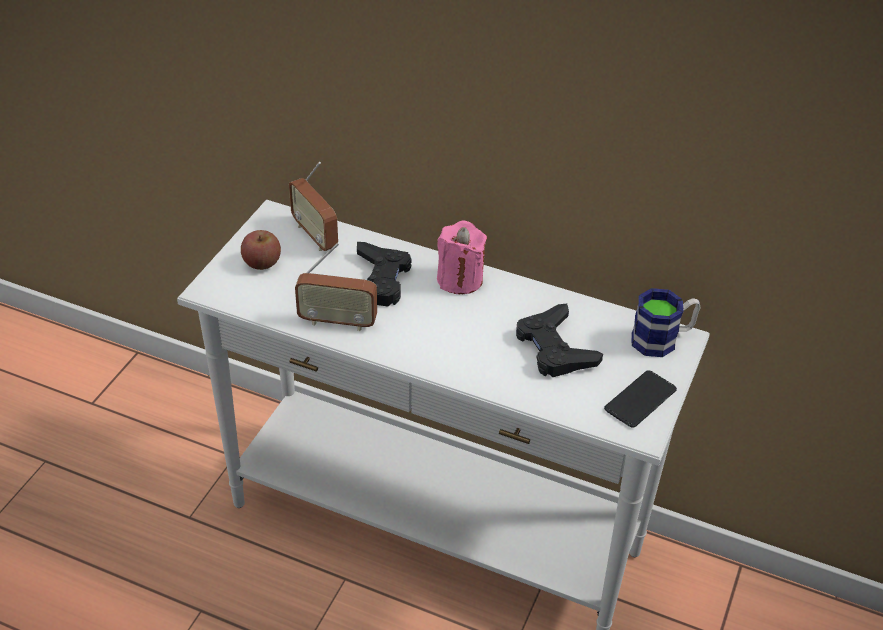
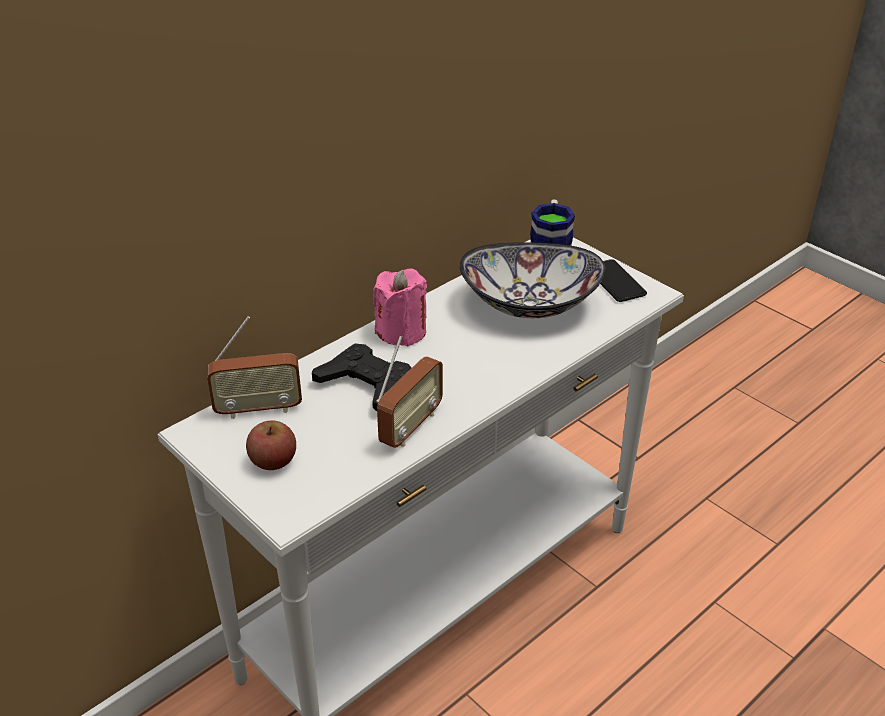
camera: 65 degrees left, 5 degrees down
black game controller [516,303,603,377] -> bowl [460,242,605,318]

